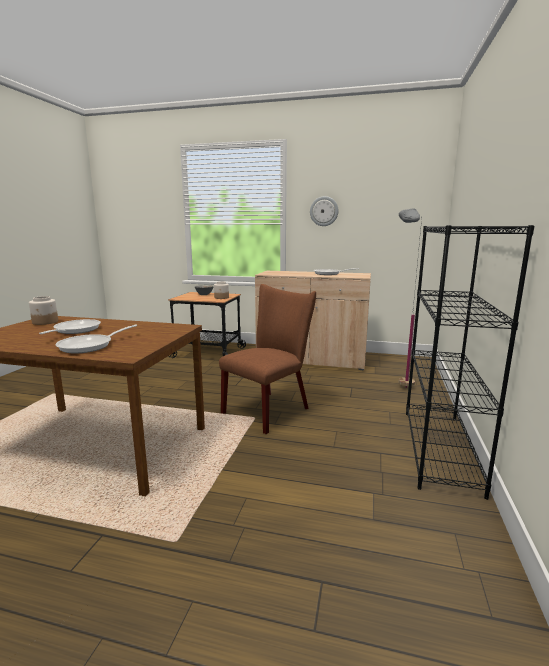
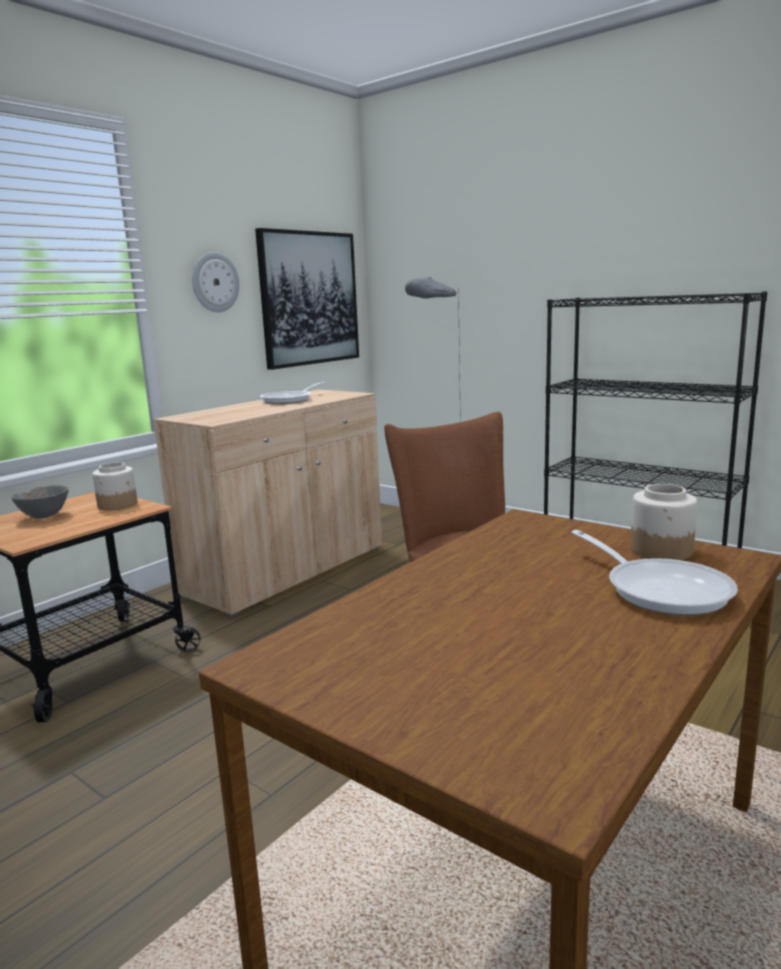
camera: 65 degrees left, 0 degrees up
jar [29,296,58,325] -> jar moved to [630,484,697,560]
frying pan [39,319,101,334] -> none
none -> picture [255,228,359,370]

